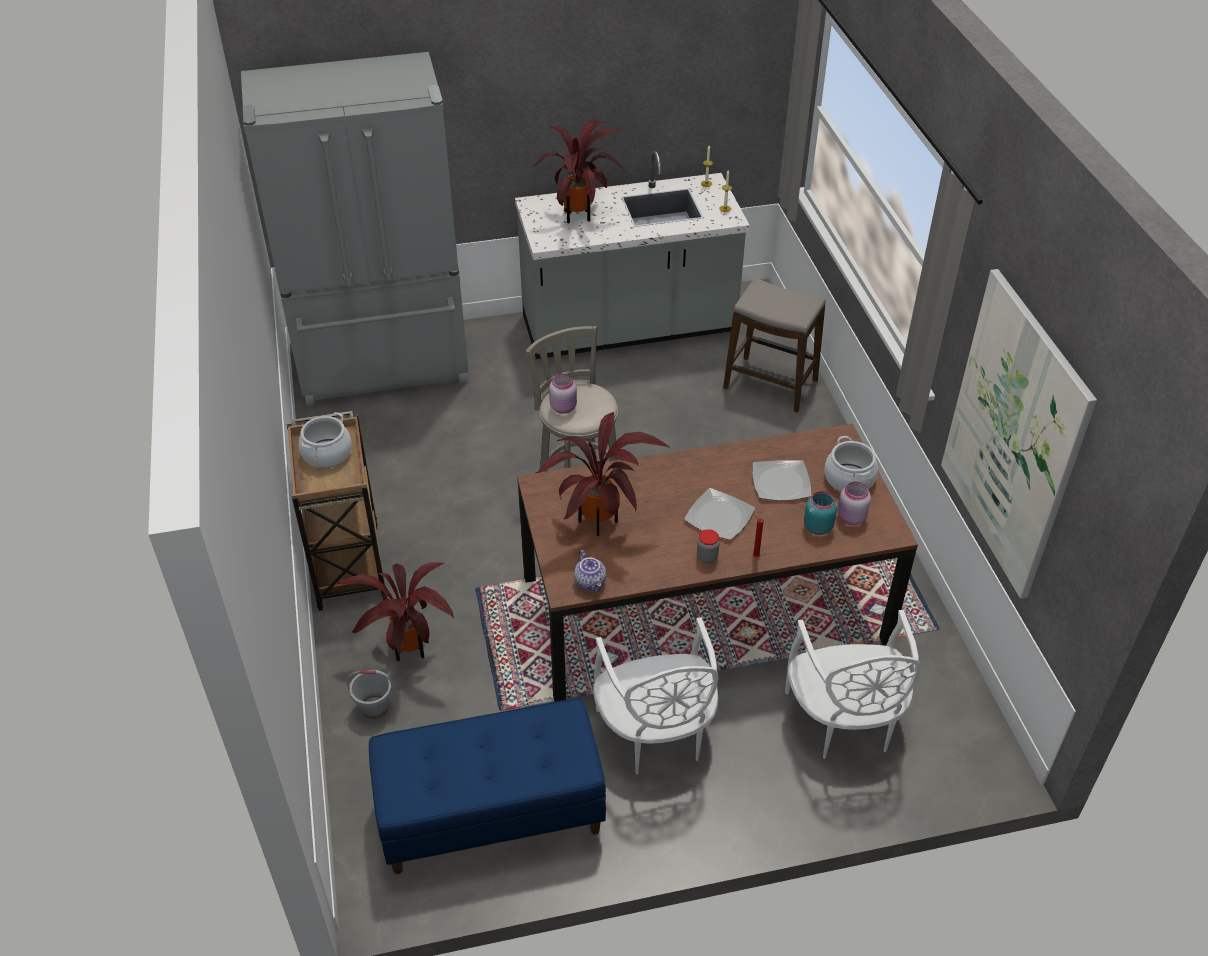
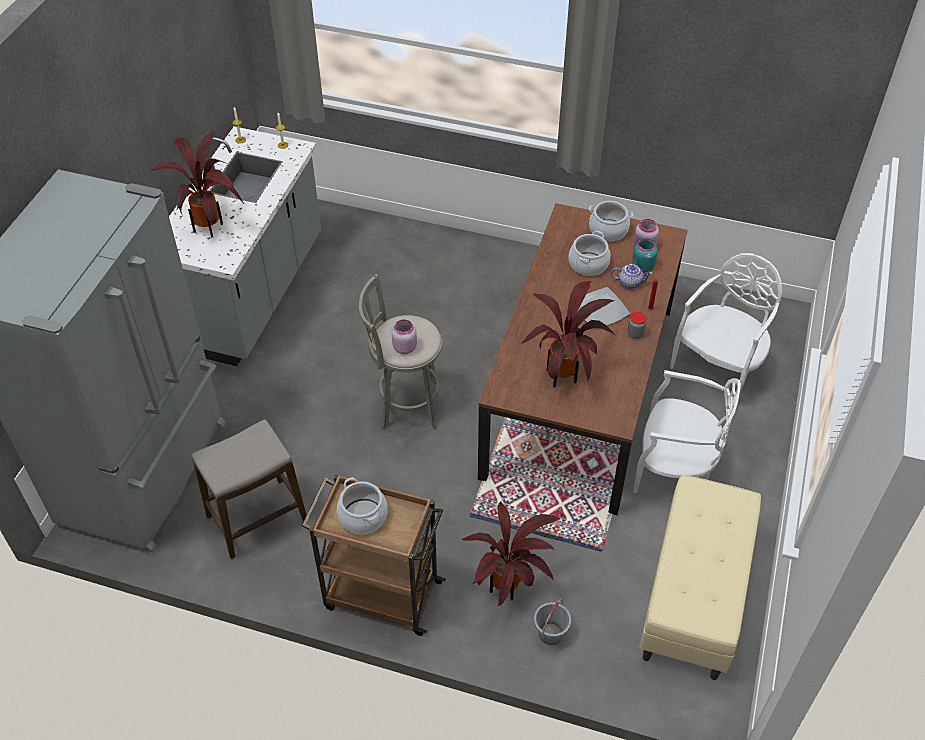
camera: 60 degrees left, 5 degrees up
blue bench [369,698,606,874] -> beige bench [639,475,761,680]
teapot [574,550,607,592] -> teapot moved to [611,264,652,289]
stool [723,279,826,413] -> stool moved to [192,420,307,559]
plate [752,460,811,501] -> cooking pot [569,231,611,276]
white chair [785,610,921,759] -> white chair turned 75 degrees counterclockwise [670,253,782,397]
picture [941,269,1097,599] -> none

